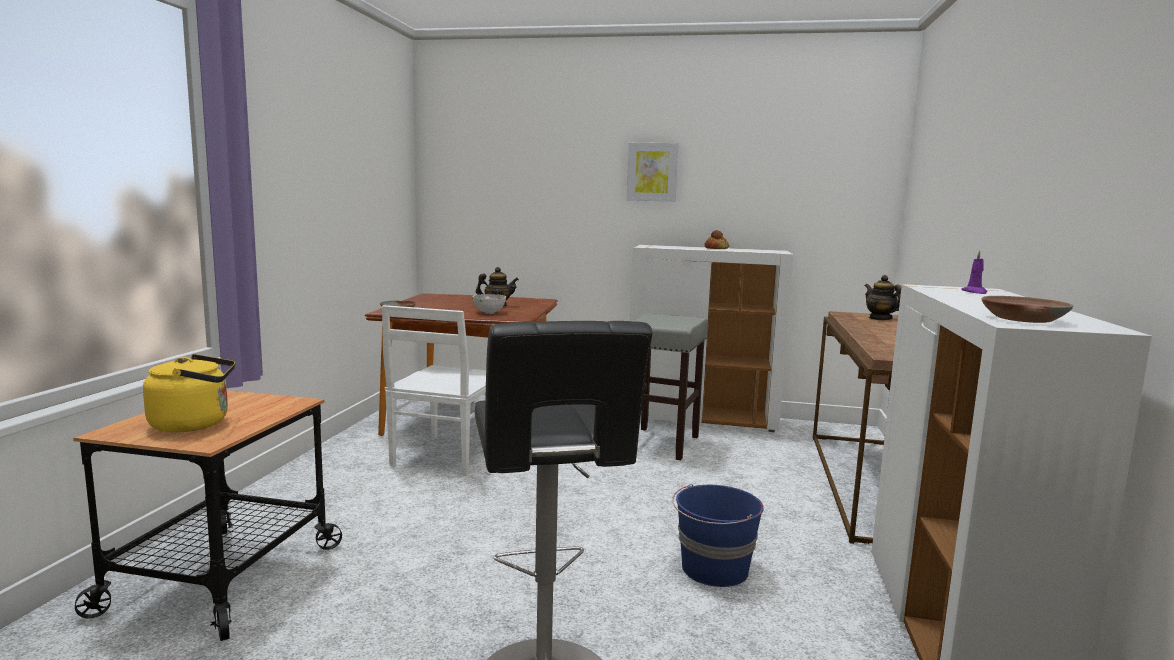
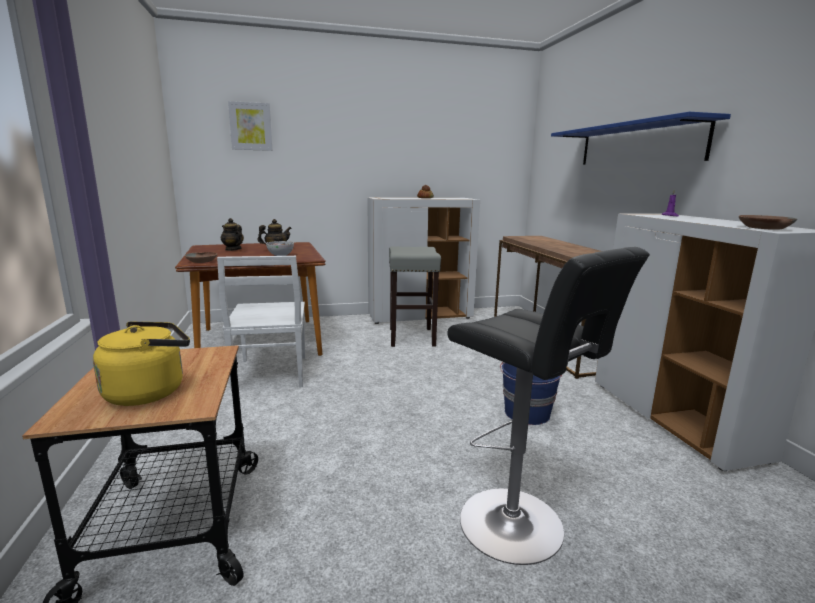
camera: 25 degrees left, 5 degrees up
picture [626,143,679,202] -> picture moved to [228,101,272,151]
teapot [865,275,902,320] -> teapot moved to [221,218,244,251]
none -> blue shelf [551,112,731,165]

